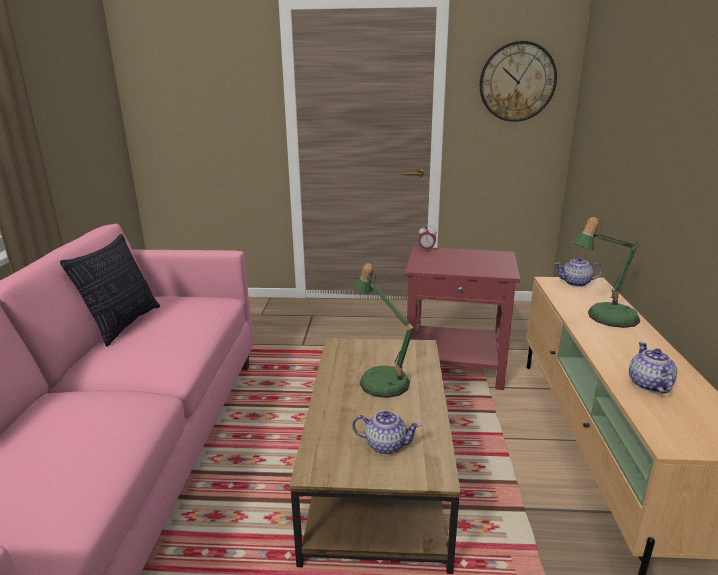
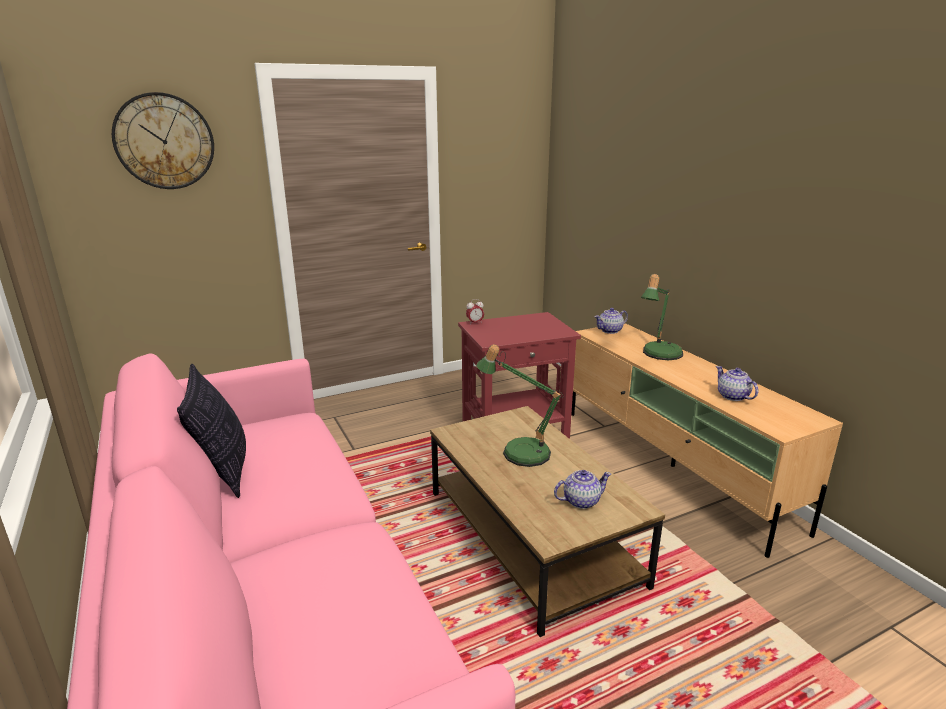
camera: 30 degrees left, 0 degrees up
wall clock [480,41,557,122] -> wall clock moved to [112,92,214,189]

